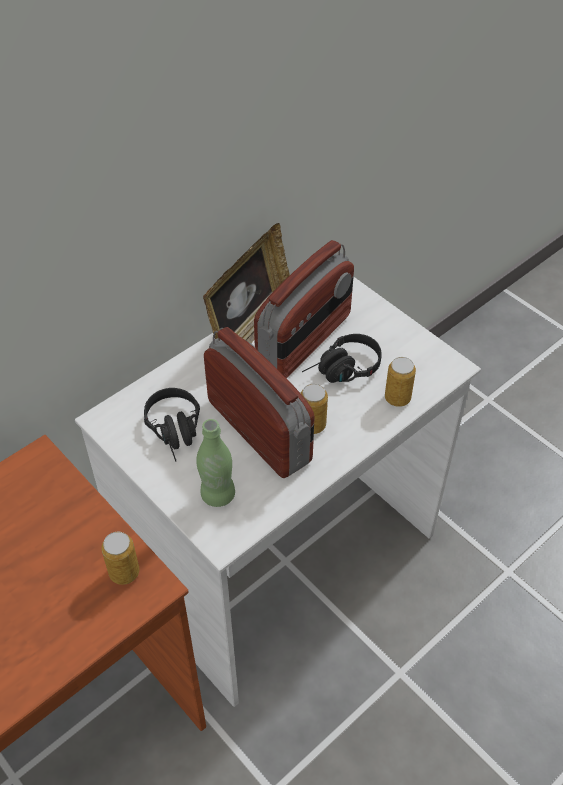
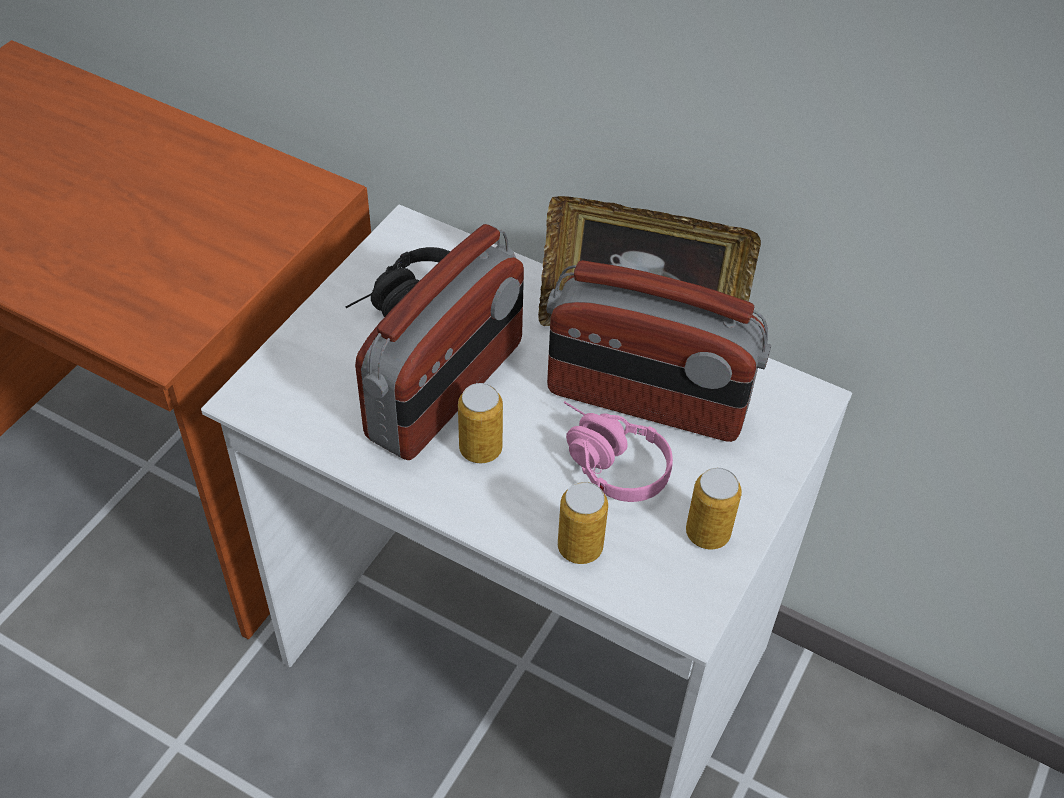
camera: 70 degrees right, 0 degrees up
can [101,532,139,585] -> can moved to [686,468,742,549]
green bottle [196,419,235,507] -> none
black headphones [302,334,382,383] -> pink headphones [564,401,673,502]

